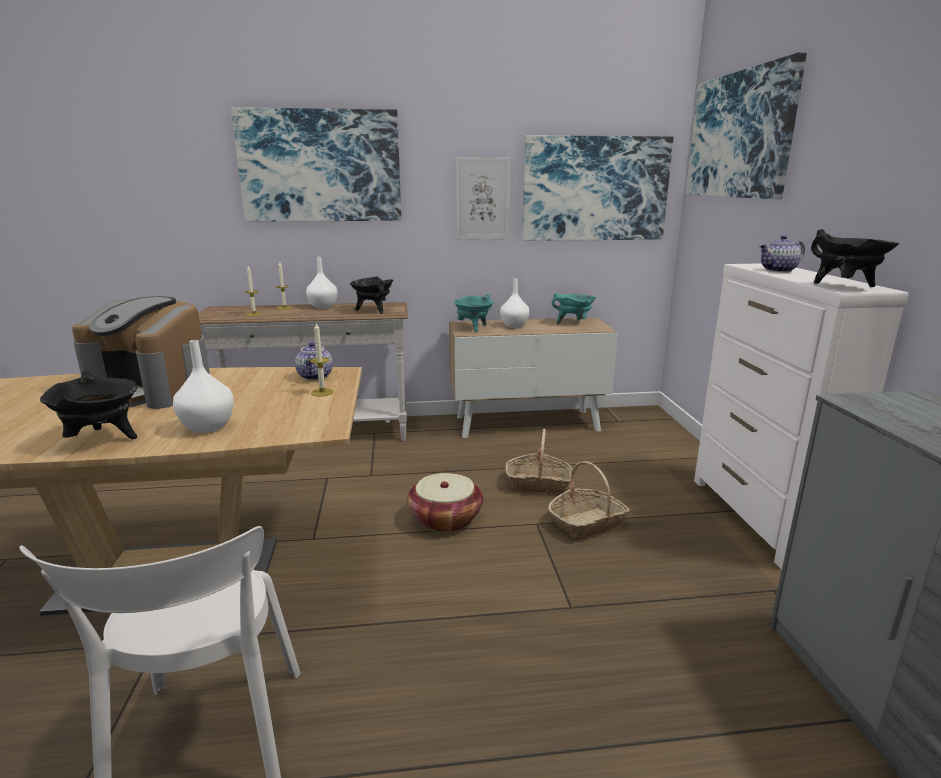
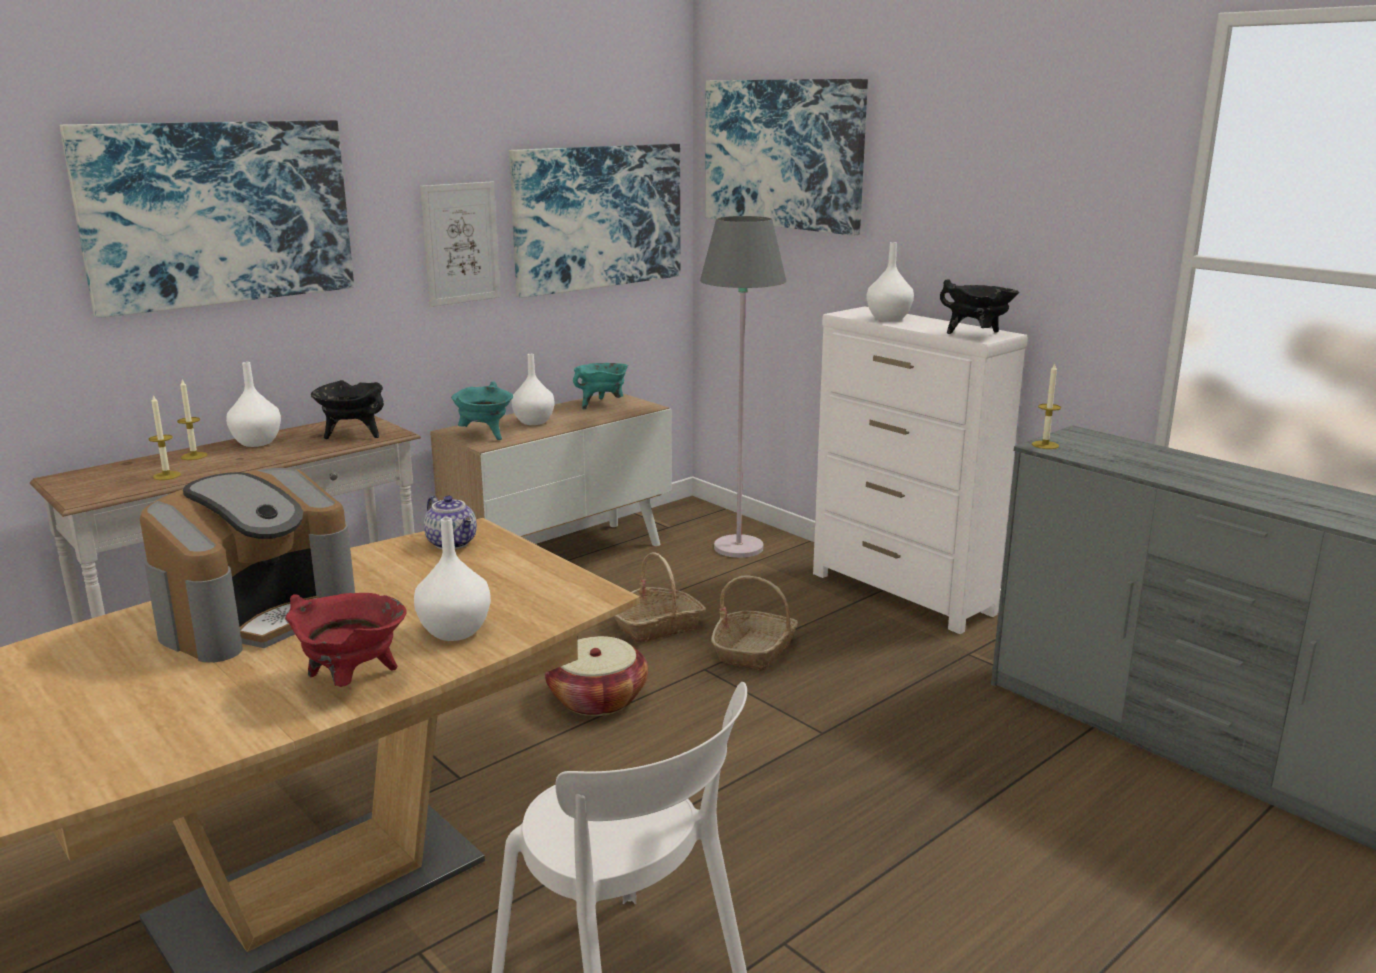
camera: 35 degrees left, 0 degrees up
black cooking pot [40,370,137,439] -> red cooking pot [285,593,407,687]
coffee machine [72,296,210,409] -> coffee machine turned 45 degrees counterclockwise [140,468,355,663]
candle [310,323,334,397] -> candle moved to [1032,363,1061,449]
teapot [759,235,805,272] -> white vase [867,242,914,321]
none -> grey floor lamp [700,216,786,558]

